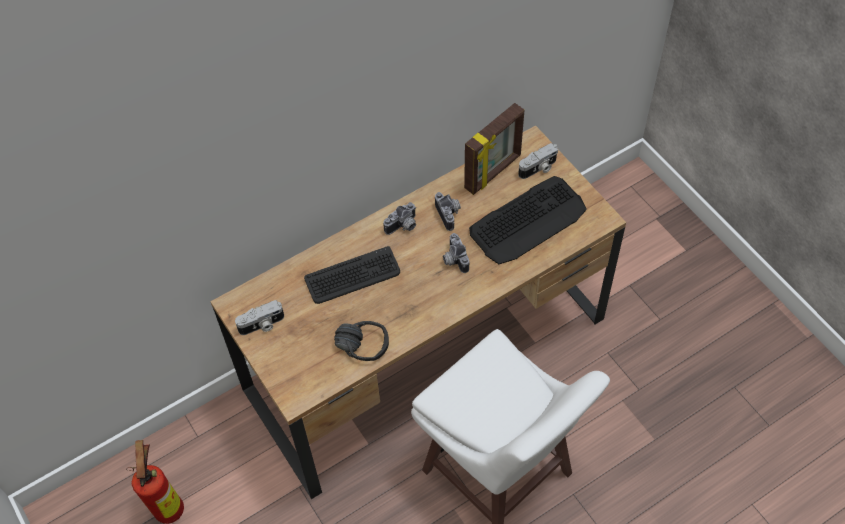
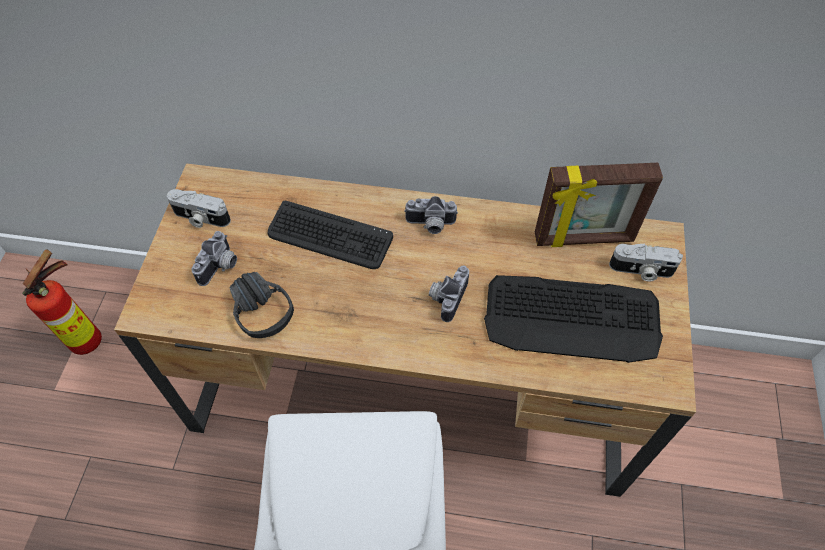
camera: 40 degrees right, 0 degrees up
camera [435,192,461,231] -> camera moved to [191,231,237,286]

